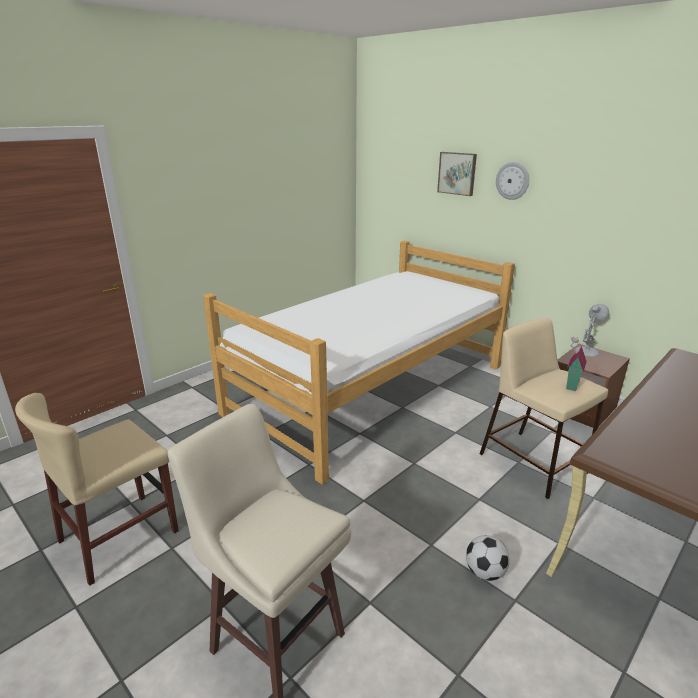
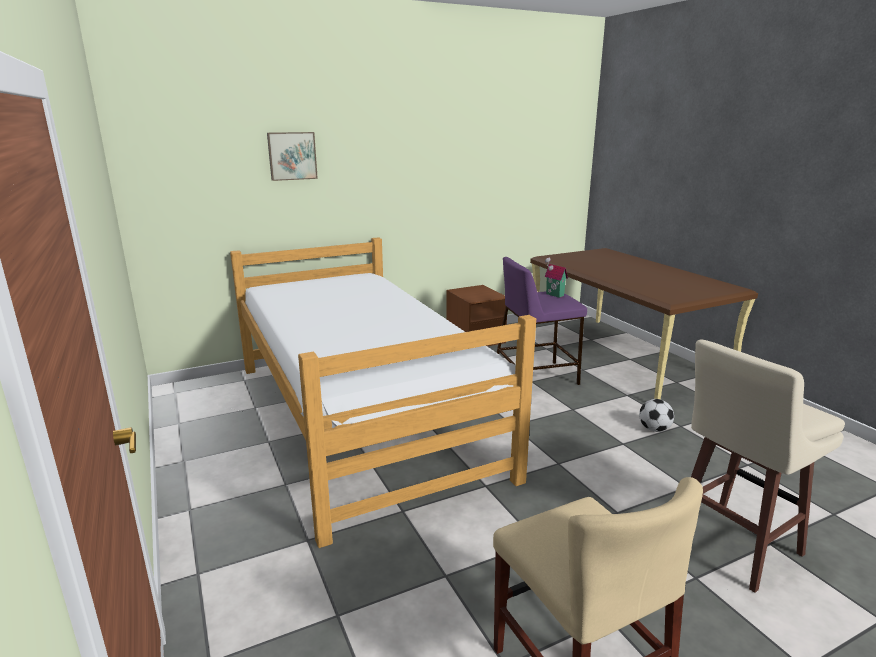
camera: 70 degrees left, 5 degrees down
beige stool [480,318,608,499] -> purple stool [497,257,587,385]
wall clock [496,162,529,200] -> none
white table lamp [576,304,609,357] -> none

